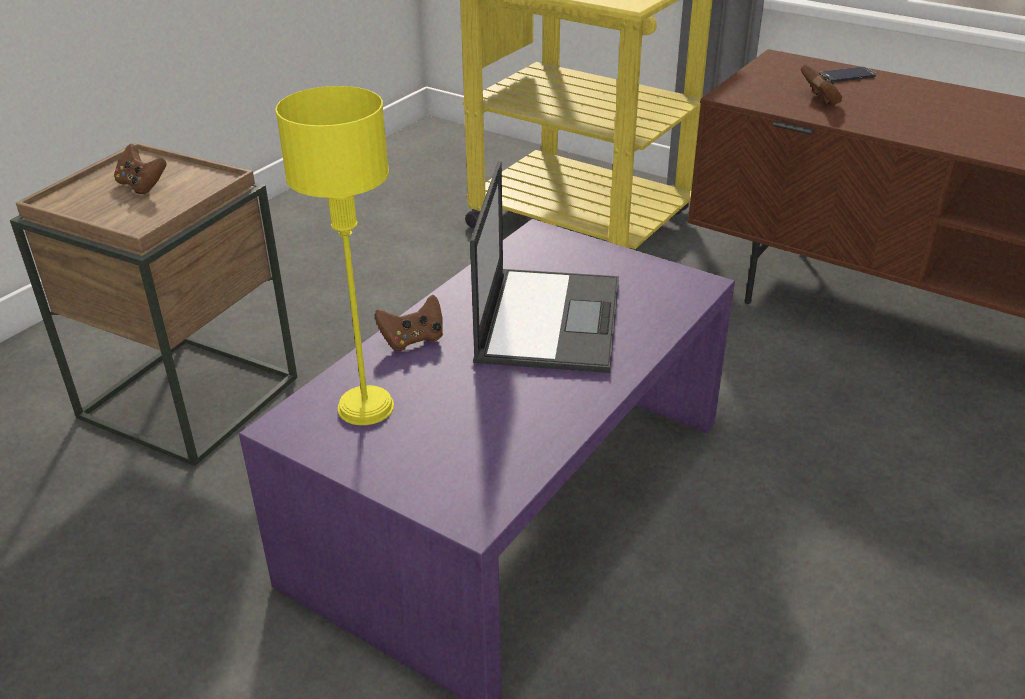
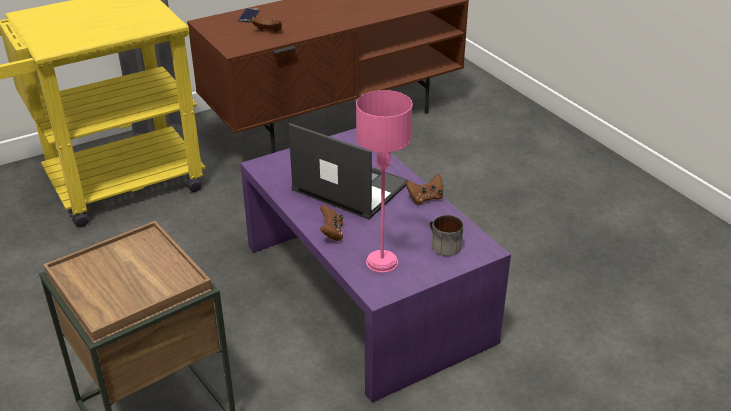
camera: 65 degrees left, 0 degrees up
brown game controller [114,143,166,194] -> brown game controller moved to [406,174,443,204]
yellow table lamp [275,86,394,425] -> pink table lamp [356,90,413,273]
none -> mug [430,215,463,256]

